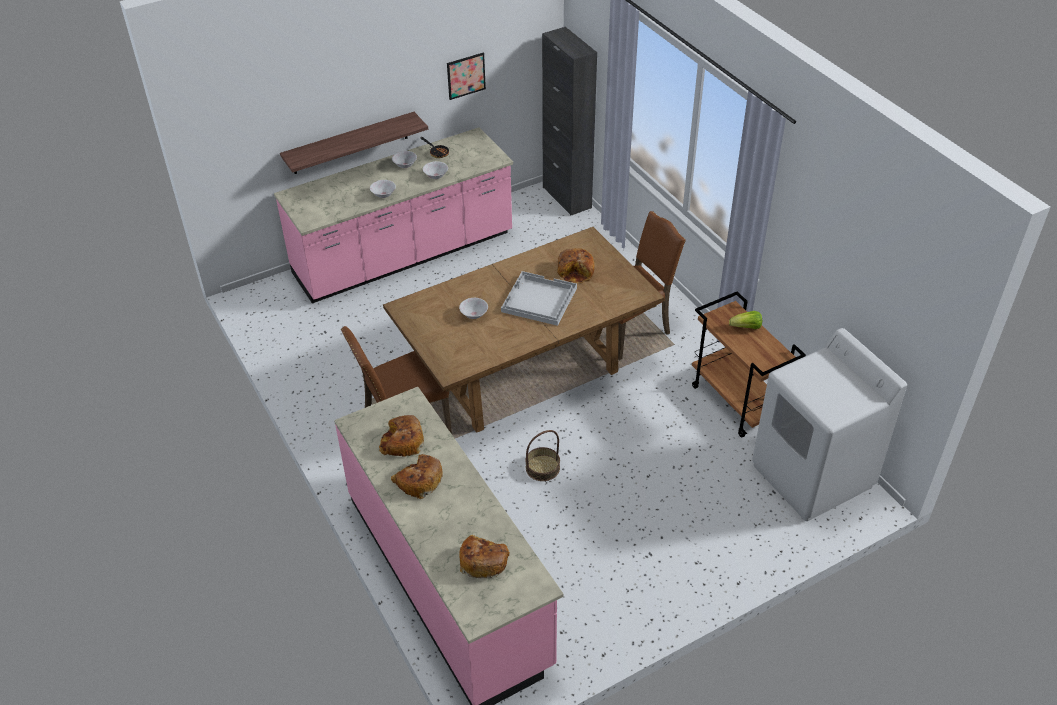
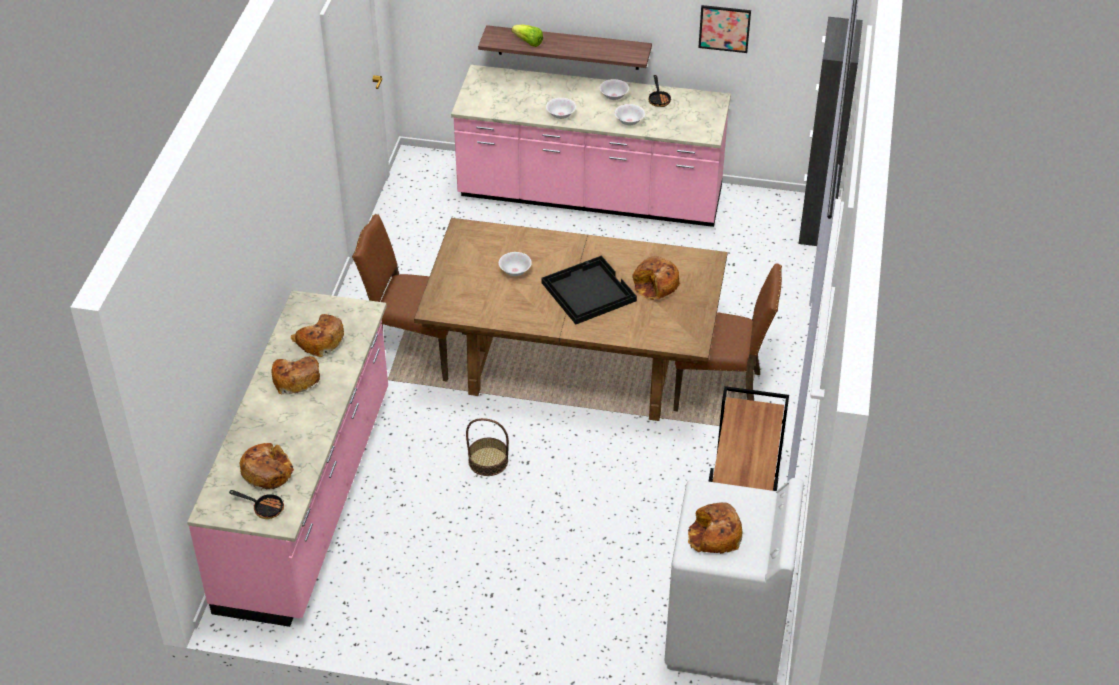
camera: 40 degrees right, 0 degrees up
white tray [501,271,577,326] -> black tray [541,255,637,325]
lettuce [729,311,762,329] -> lettuce moved to [512,25,543,47]
none -> frying pan [229,490,284,519]
none -> bread [688,502,743,554]

